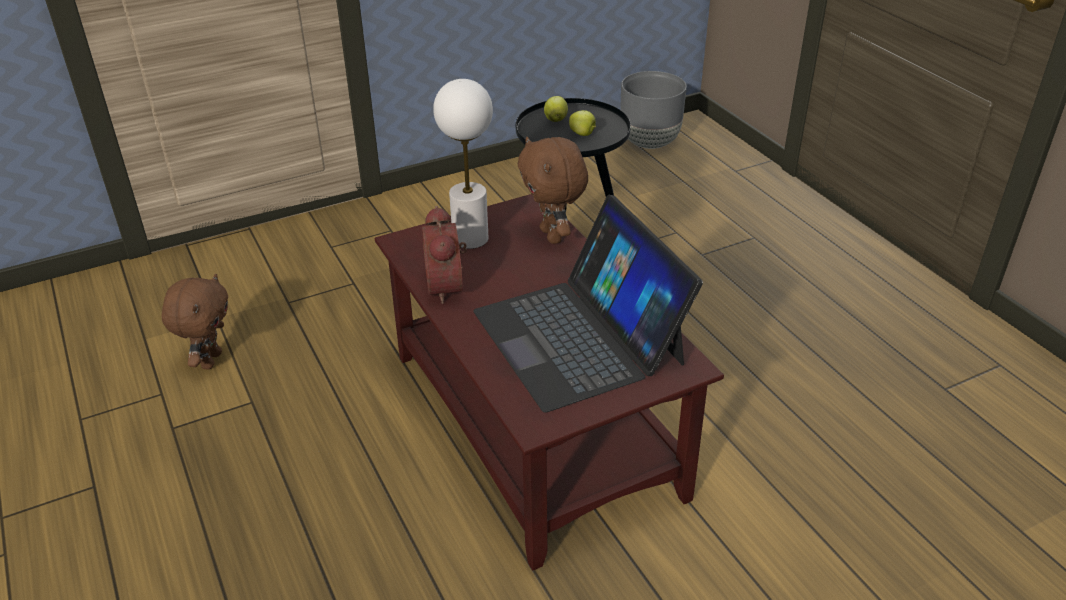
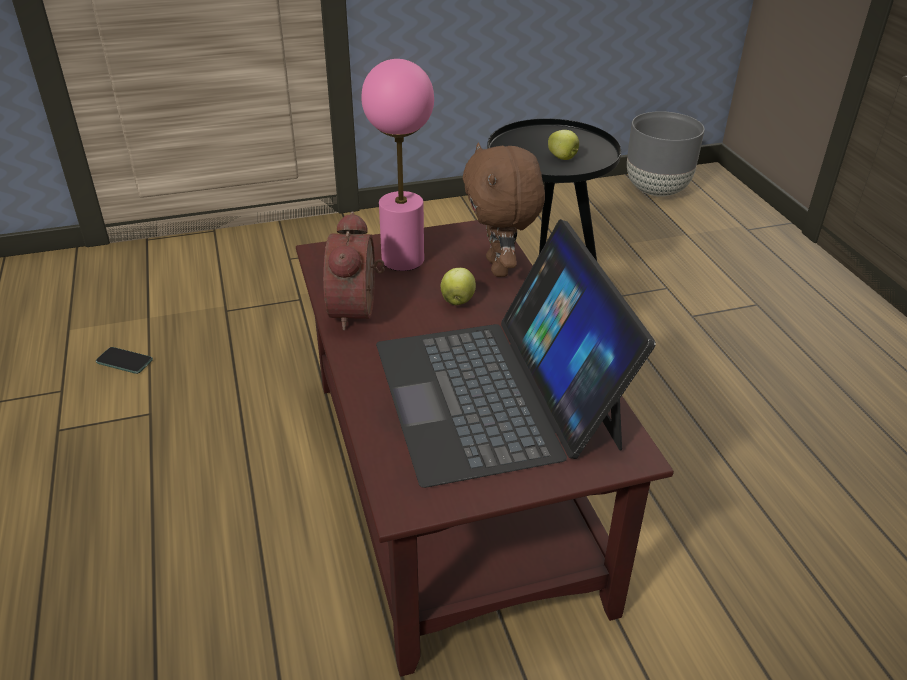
camera: 10 degrees right, 0 degrees up
brown plush toy [162,274,228,369] -> phone [96,347,153,374]
white table lamp [433,79,493,249] -> pink table lamp [361,59,434,271]
apple [544,96,568,122] -> apple moved to [441,268,476,305]

